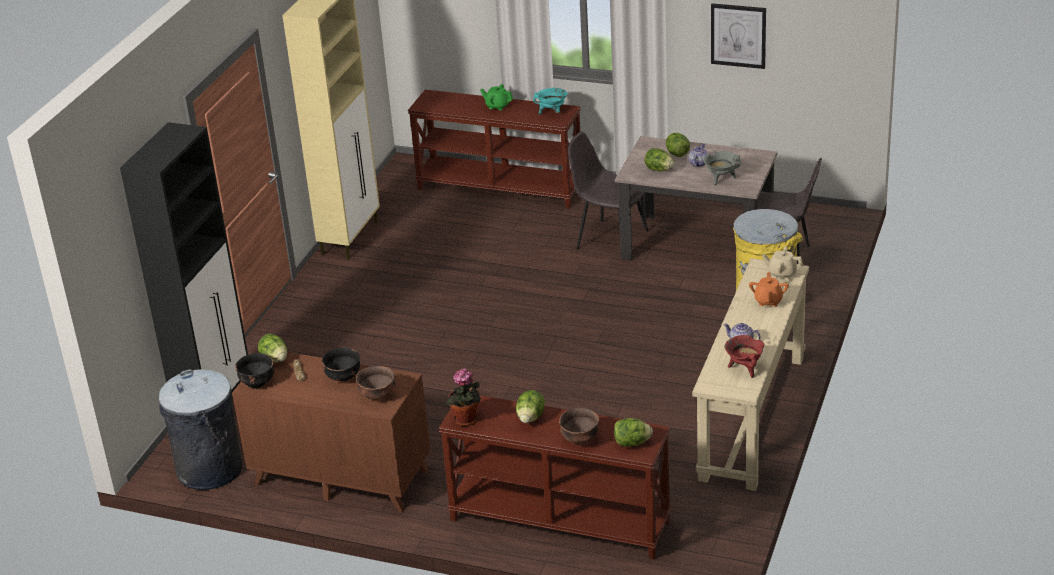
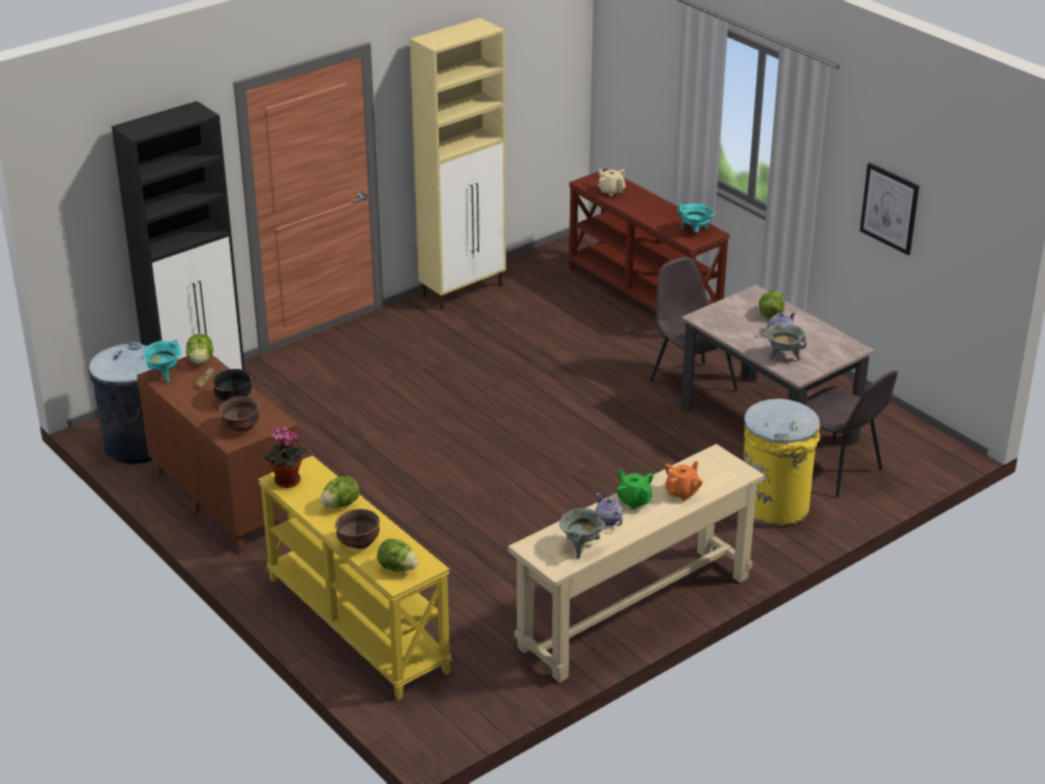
camera: 30 degrees right, 0 degrees up
black bowl [235,353,274,389] -> turquoise cooking pot [143,339,182,383]
brown console table [439,395,671,559] -> yellow console table [258,455,452,700]
green teapot [480,84,513,111] -> green teapot moved to [616,470,653,509]
lettuce [644,148,674,172] -> none
red cooking pot [724,335,765,378] -> grey cooking pot [559,508,605,559]
beige teapot [762,247,803,279] -> beige teapot moved to [598,168,626,196]

